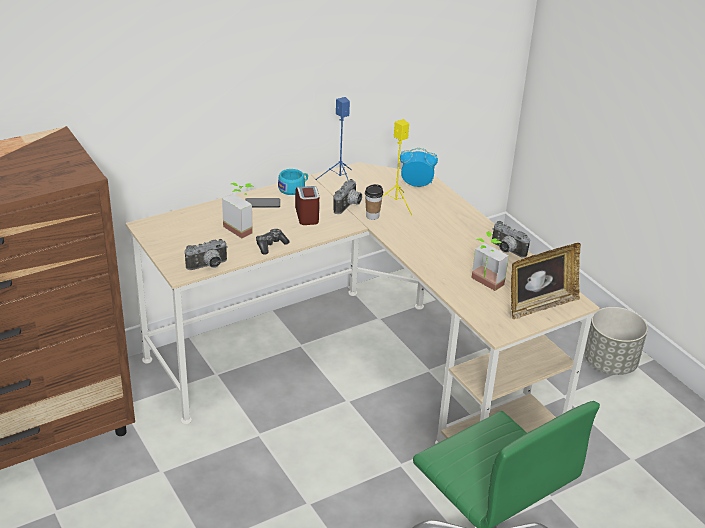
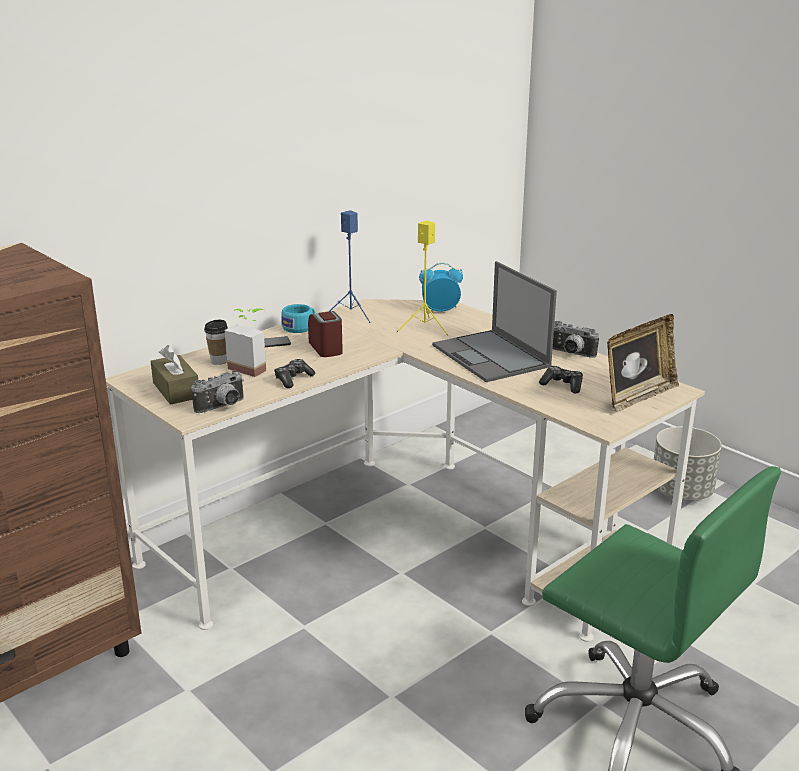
camera: 10 degrees left, 10 degrees down
camera [333,179,362,214] -> none
cup [365,184,383,220] -> cup moved to [204,320,228,365]
potted plant [471,231,509,291] -> game controller [539,366,583,394]
none -> brown tissue box [151,345,198,405]
none -> laptop [432,261,557,382]

